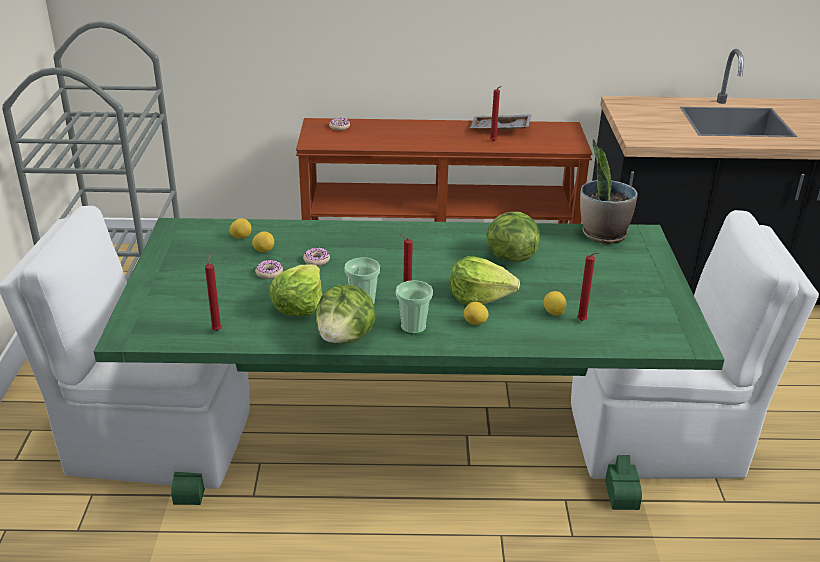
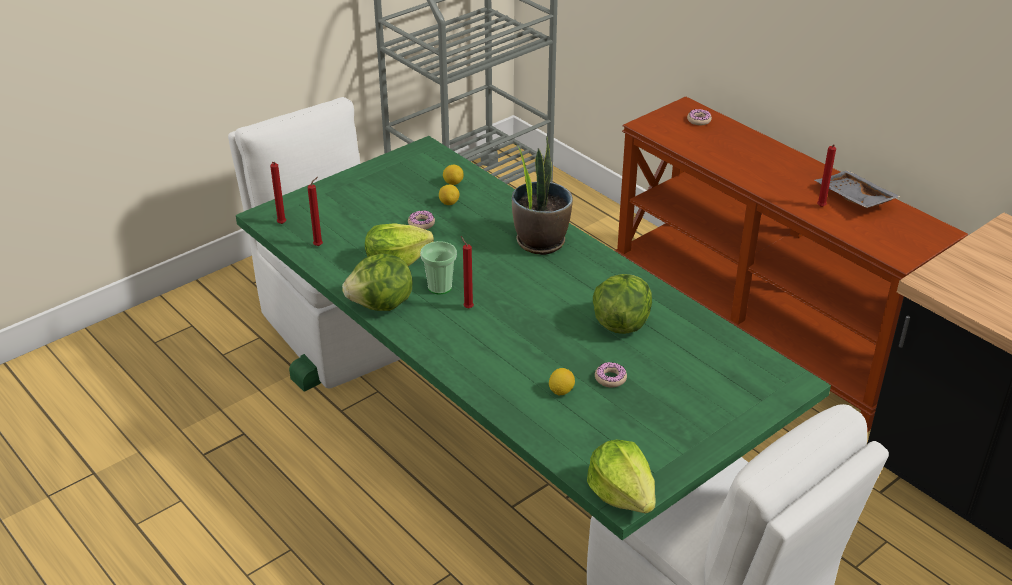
camera: 50 degrees right, 5 degrees up
donut [303,248,330,266] -> donut moved to [595,362,627,387]
cup [396,280,433,335] -> none
lettuce [450,256,520,304] -> lettuce moved to [587,440,656,513]
lemon [464,302,489,325] -> none
red candle [577,252,599,321] -> red candle moved to [270,162,286,224]
potted plant [580,138,638,244] -> potted plant moved to [512,136,573,255]

